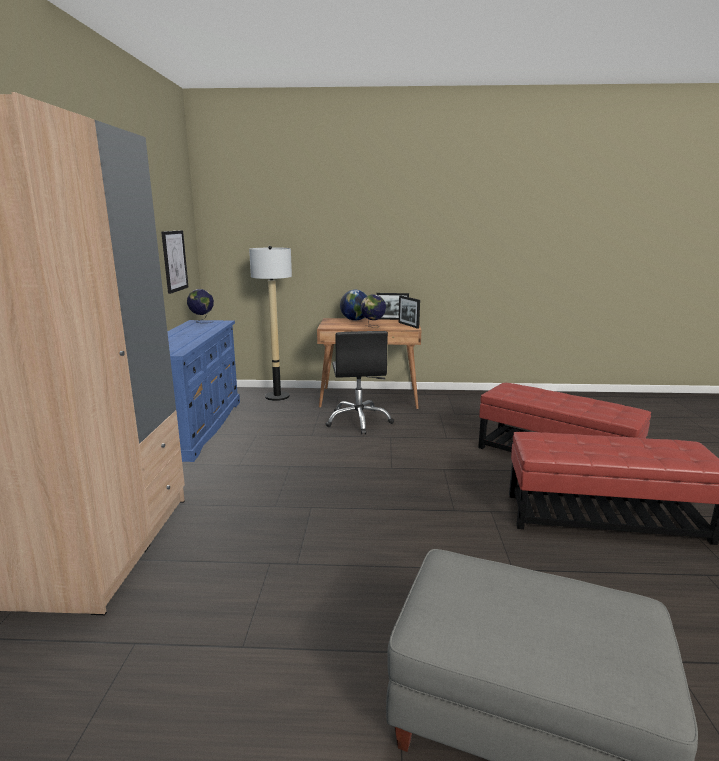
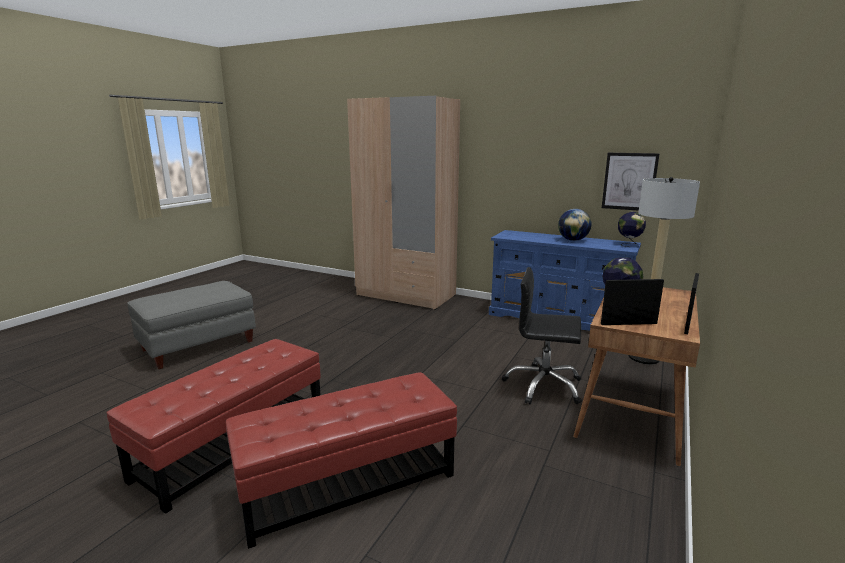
camera: 115 degrees right, 0 degrees up
globe [340,290,367,321] -> globe moved to [558,209,592,241]

